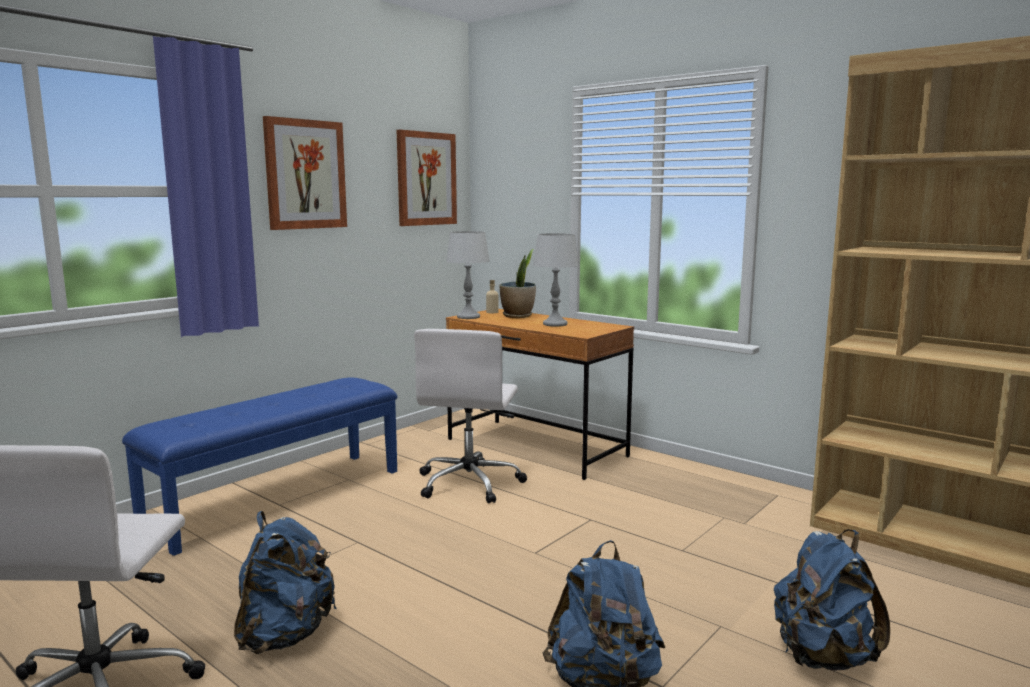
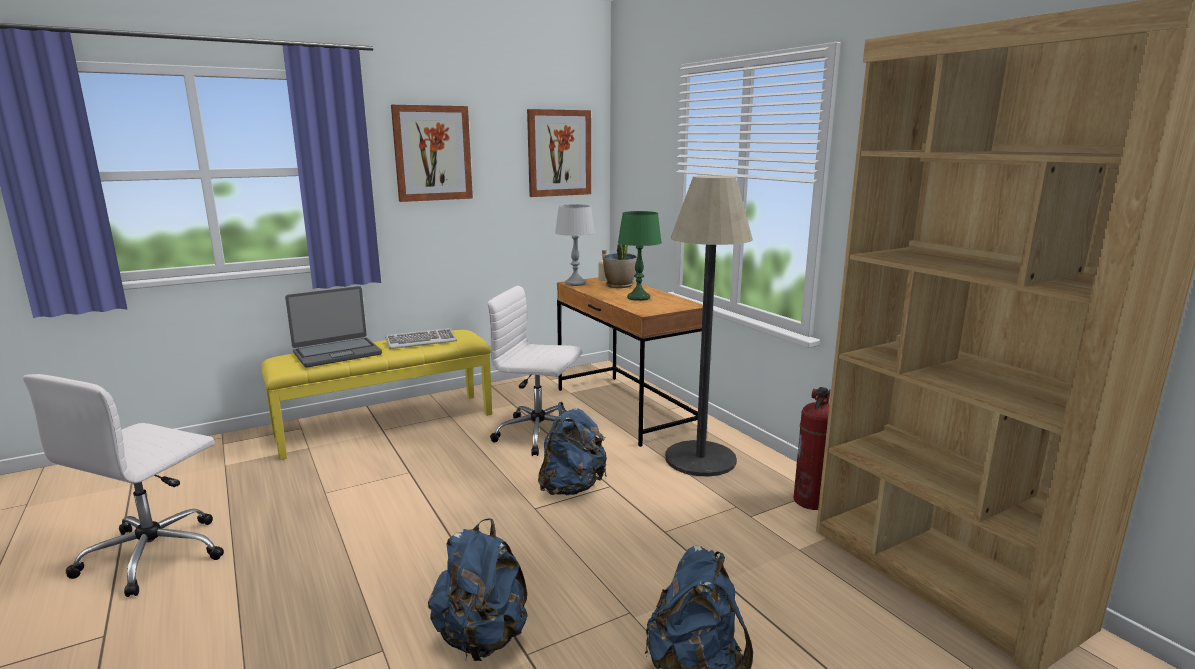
camera: 20 degrees right, 5 degrees up
blue bench [122,378,398,556] -> yellow bench [261,330,492,460]
blue backpack [234,511,337,654] -> blue backpack moved to [538,402,607,495]
white office chair [414,329,527,504] -> white office chair turned 75 degrees clockwise [487,285,582,456]
grey table lamp [533,233,579,326] -> green table lamp [618,211,662,301]
none -> laptop [285,286,382,368]
none -> keyboard [385,328,457,349]
none -> floor lamp [665,176,753,477]
none -> fire extinguisher [794,387,831,510]

